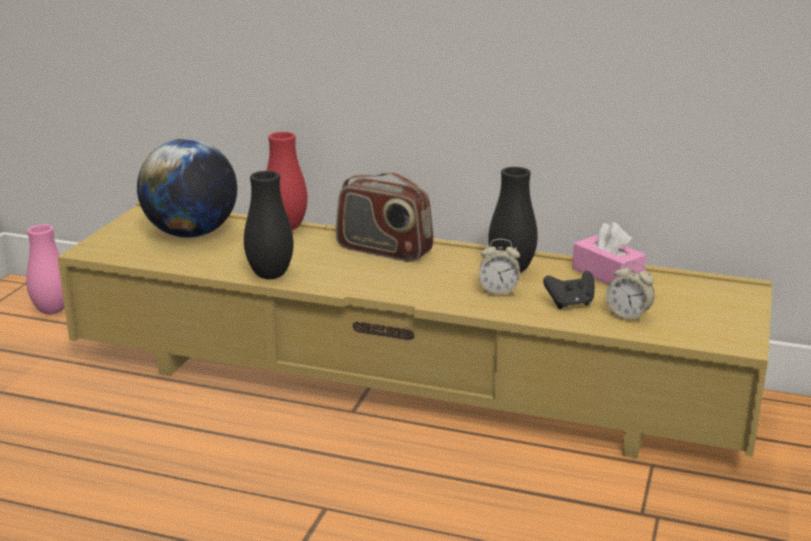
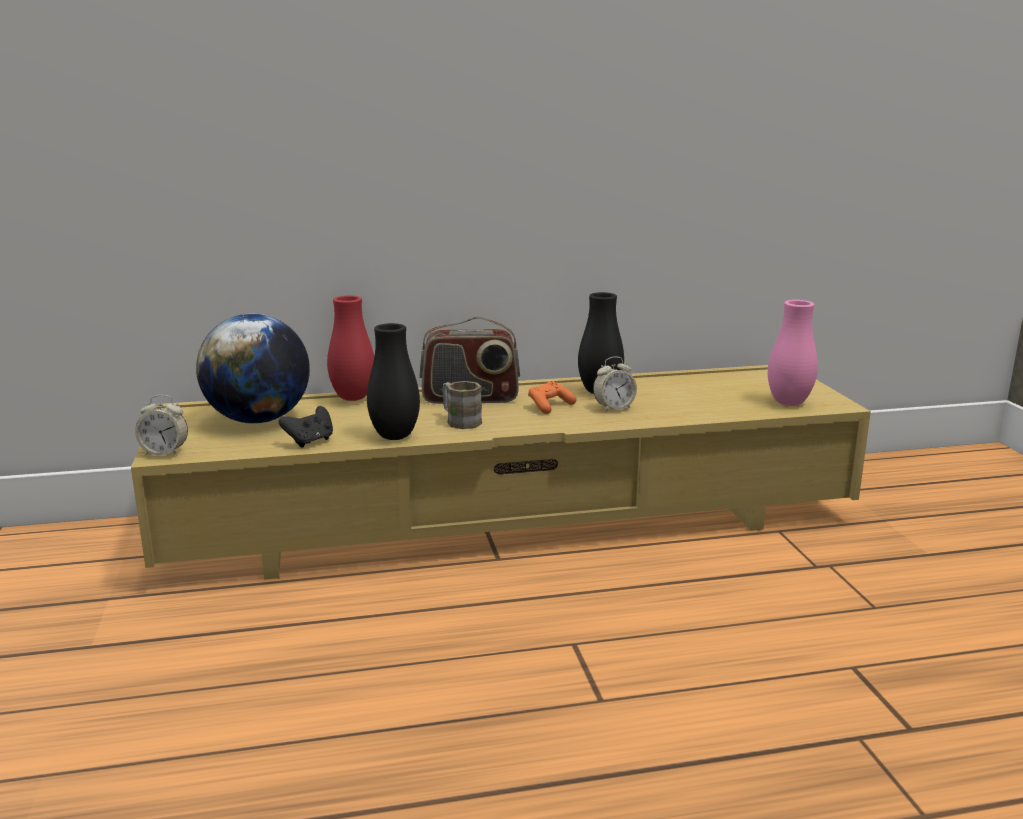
camera: 30 degrees left, 5 degrees down
pink vase [26,224,65,314] -> pink vase moved to [768,300,818,406]
black game controller [543,271,595,309] -> black game controller moved to [279,406,333,448]
pink tissue box [572,222,646,285] -> none
alarm clock [606,261,654,322] -> alarm clock moved to [135,395,188,456]
none -> brown mug [442,381,482,429]
none -> orange game controller [528,381,576,414]

